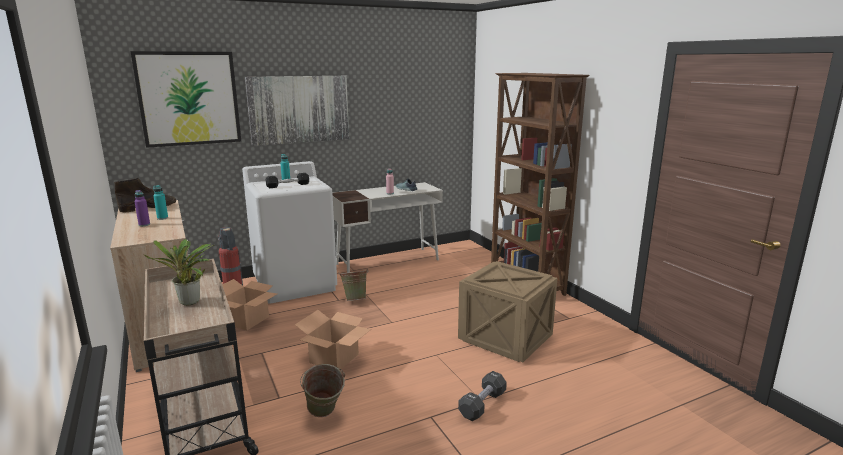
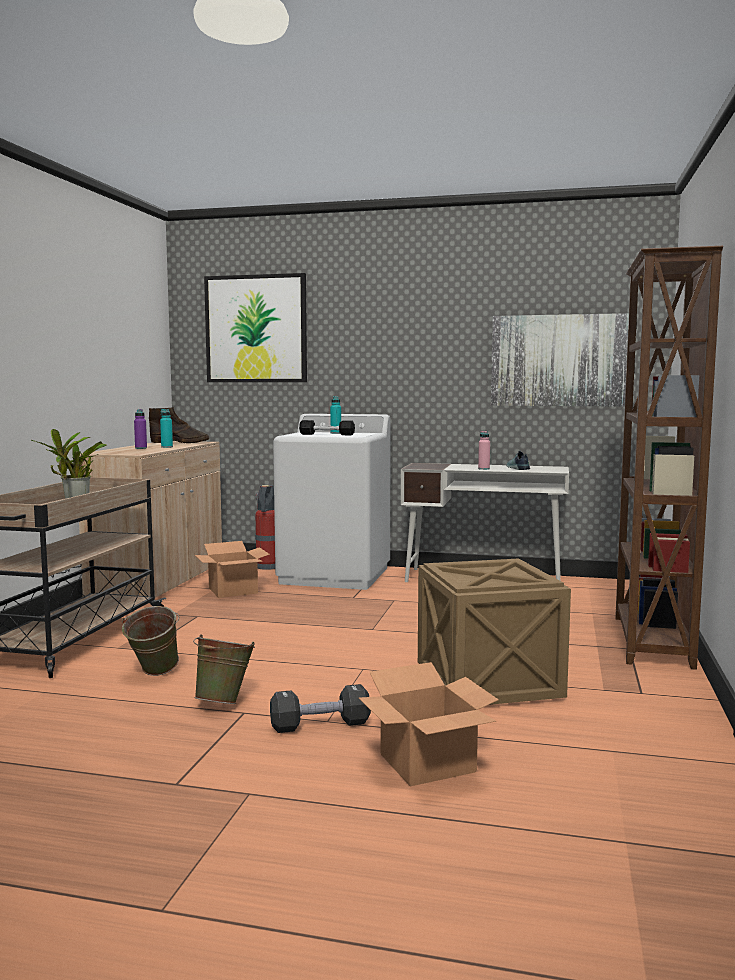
camera: 40 degrees right, 10 degrees down
picture [245,76,349,146] -> picture moved to [491,313,637,407]
cardboard box [295,310,371,370] -> cardboard box moved to [359,662,499,786]
green bucket [339,269,368,301] -> green bucket moved to [193,634,255,704]

